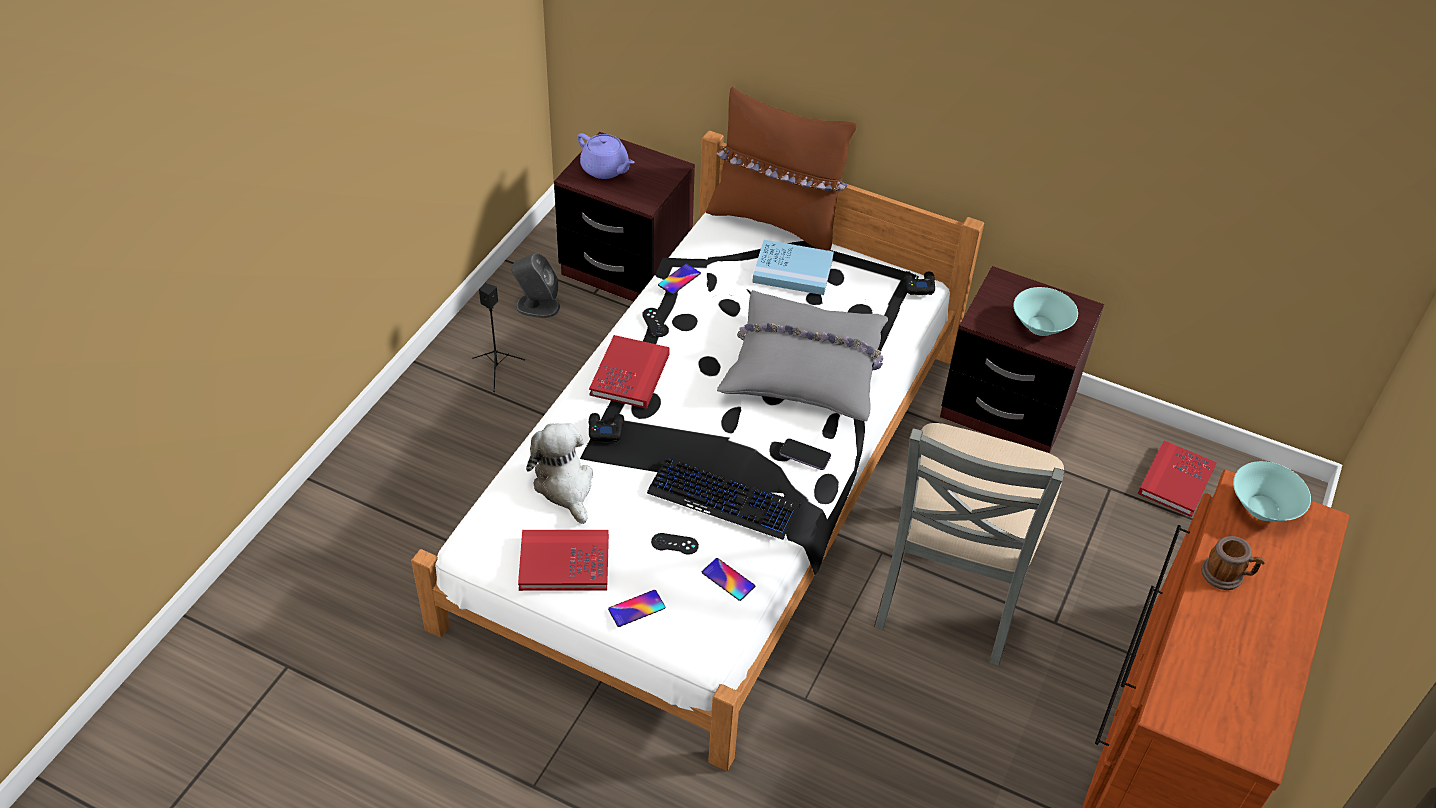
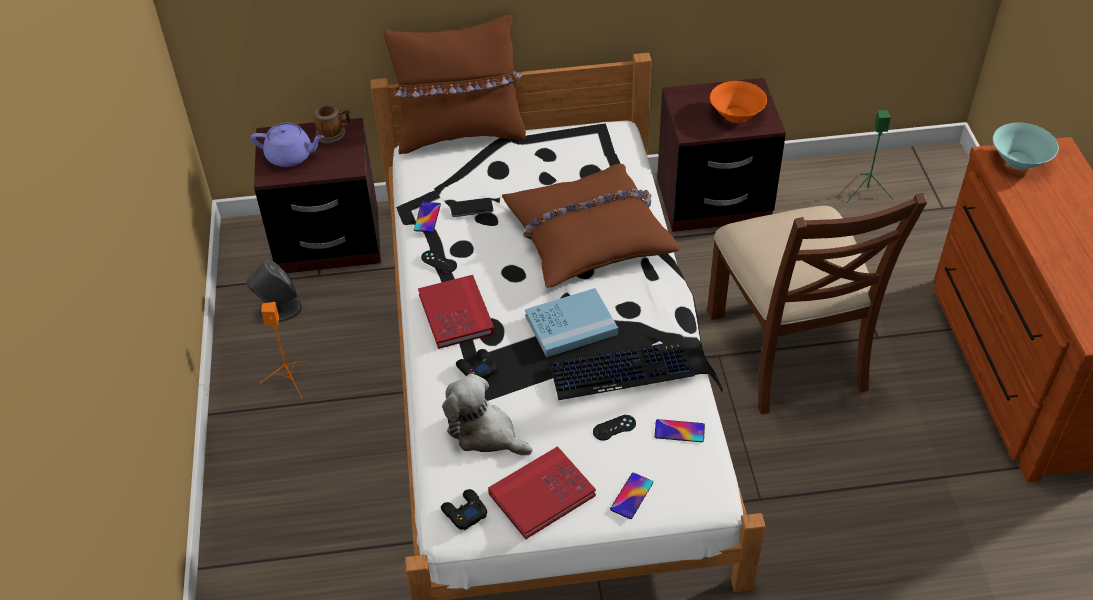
camera: 30 degrees left, 0 degrees up
black speaker [472,283,525,392] -> orange speaker [259,302,308,402]
grey pillow [717,290,888,421] -> brown pillow [502,164,680,288]
blue book [752,240,834,295] -> blue book moved to [525,288,618,357]
phone [780,438,831,470] -> phone moved to [450,198,493,217]
grey chair [874,423,1065,665] -> brown chair [707,193,927,415]
black game controller [902,271,935,295] -> black game controller moved to [441,489,487,530]
turquoise bowl [1014,287,1078,336] -> orange bowl [710,81,767,123]
red book [1138,440,1217,517] -> green speaker [847,110,894,203]
mug [1201,536,1265,590] -> mug moved to [314,103,350,144]

